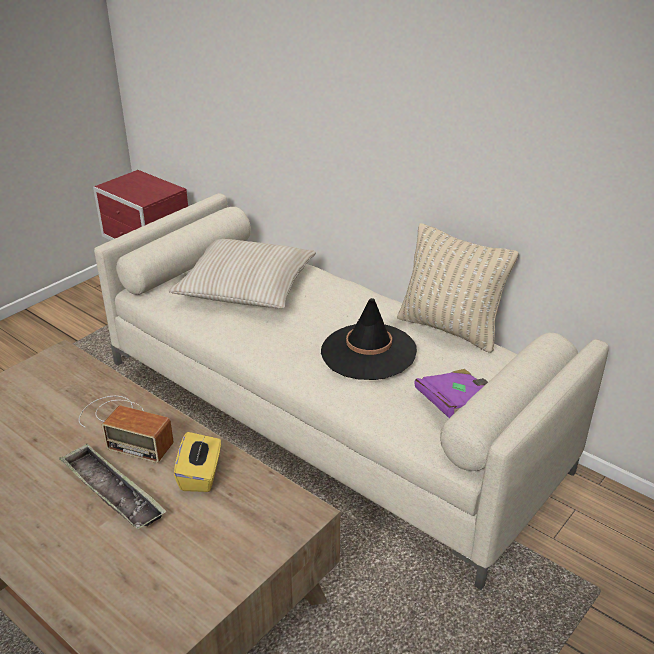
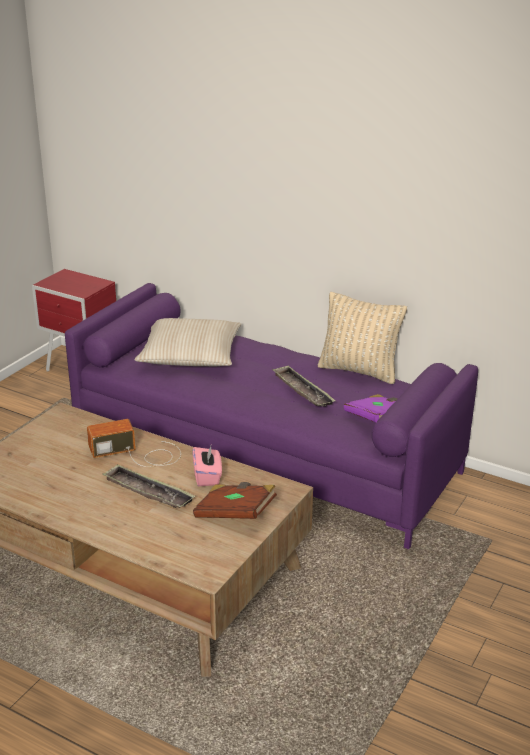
camera: 10 degrees left, 5 degrees down
radio [79,396,174,463] -> radio turned 150 degrees clockwise [87,419,181,467]
beige sofa [94,193,609,590] -> purple sofa [65,283,478,549]
yellow tissue box [174,432,221,492] -> pink tissue box [192,446,222,486]
black hat [321,298,417,380] -> tray [272,365,336,407]
none -> brown book [193,482,277,519]

